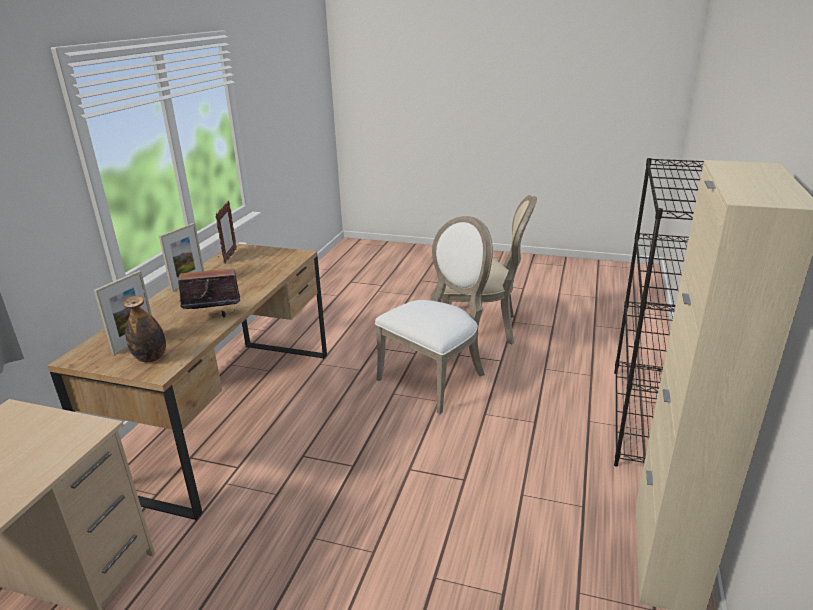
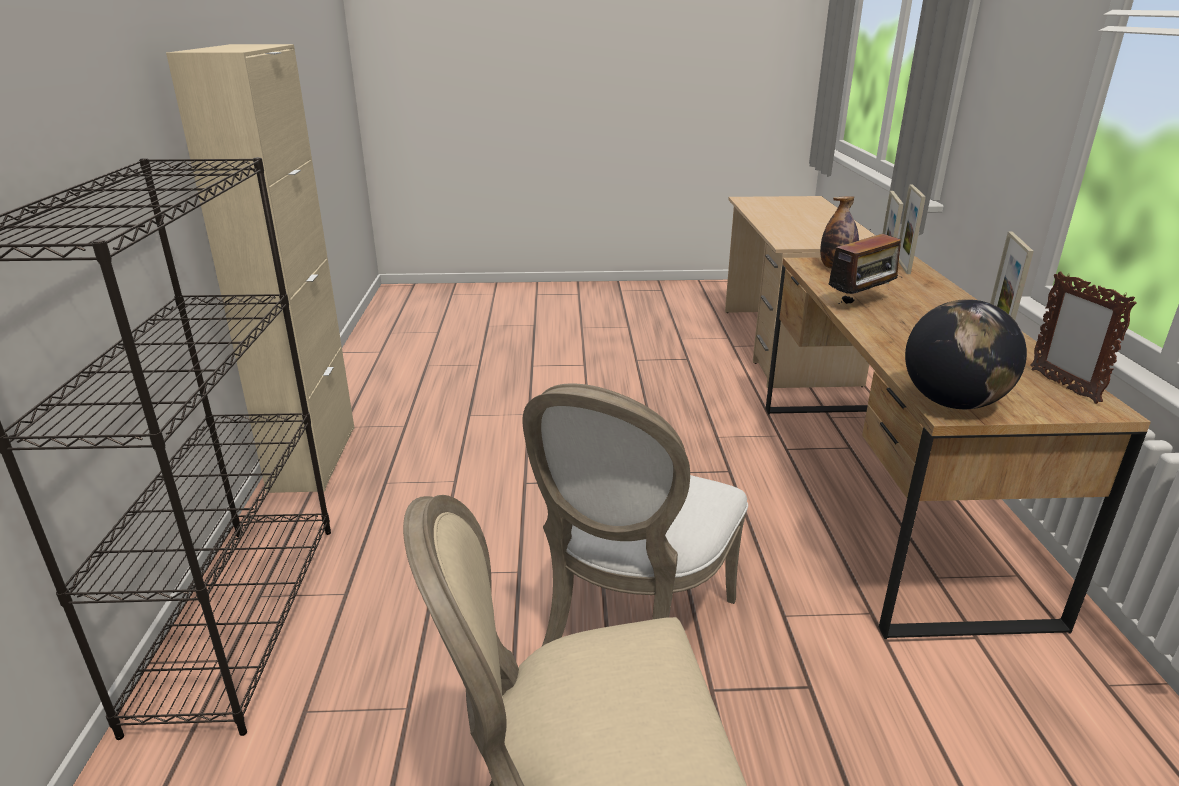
camera: 160 degrees right, 0 degrees up
none -> picture frame [899,184,926,274]
none -> globe [905,299,1027,409]

